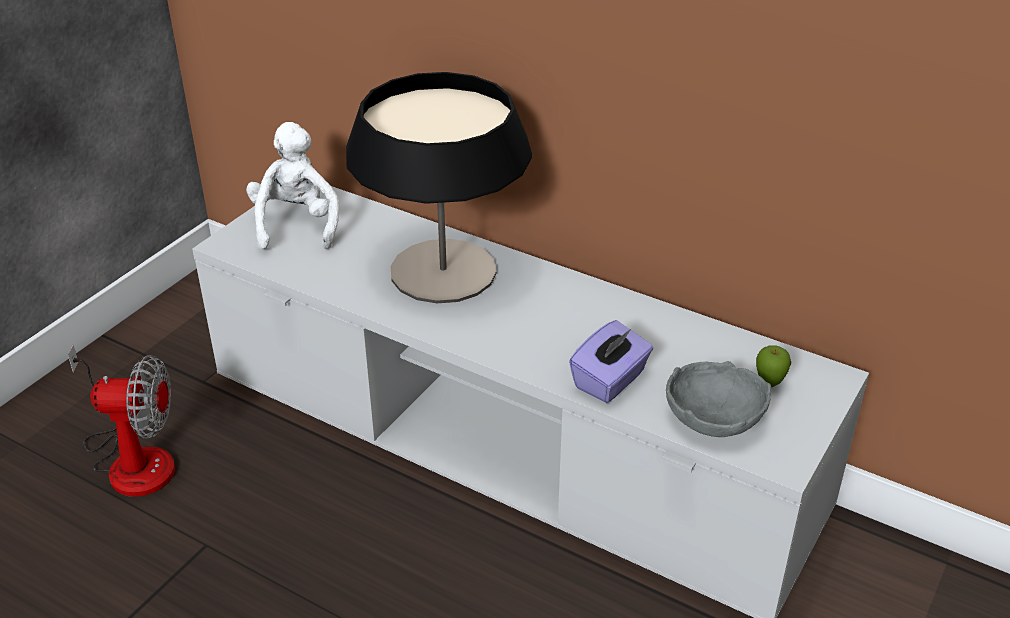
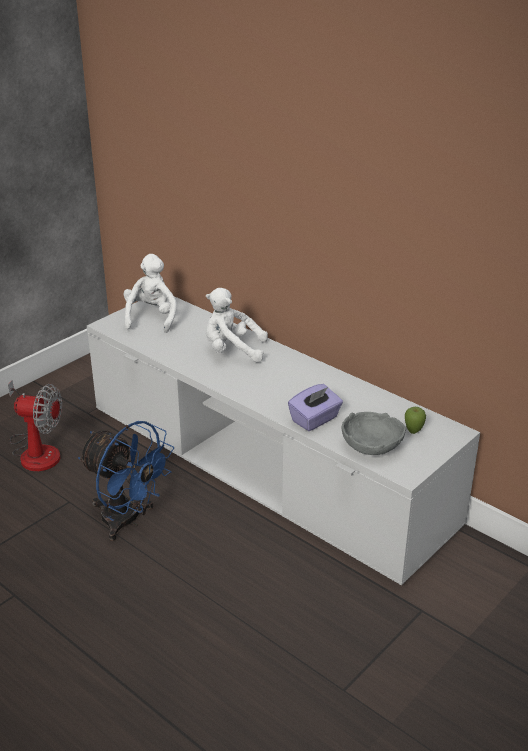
camera: 10 degrees right, 5 degrees down
table lamp [346,72,532,303] -> white plush toy [206,288,268,362]
none -> blue fan [78,421,174,541]

